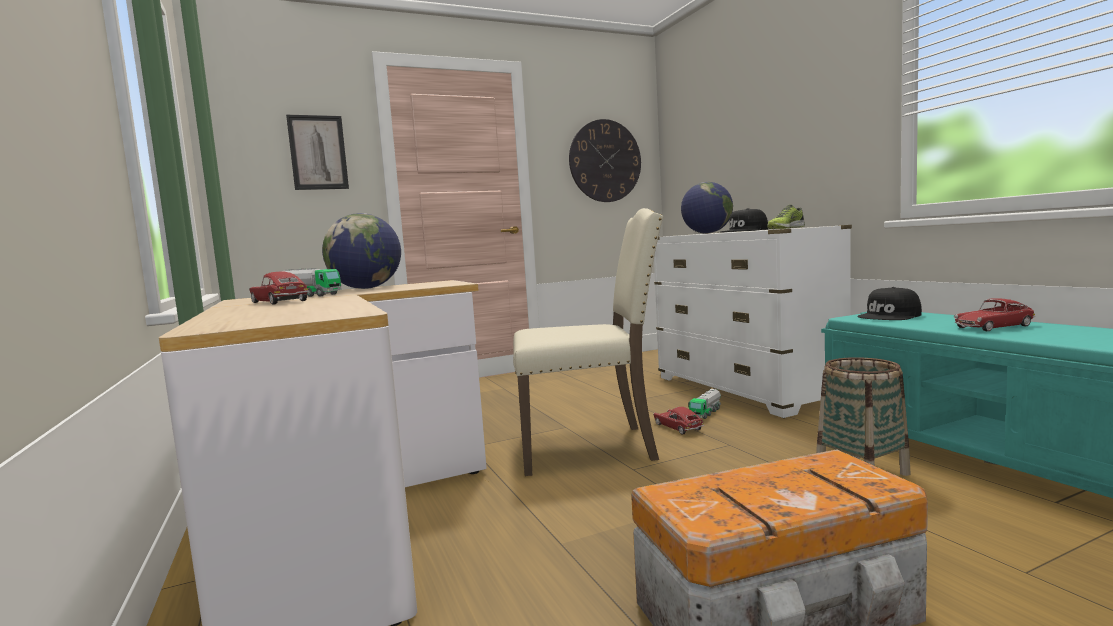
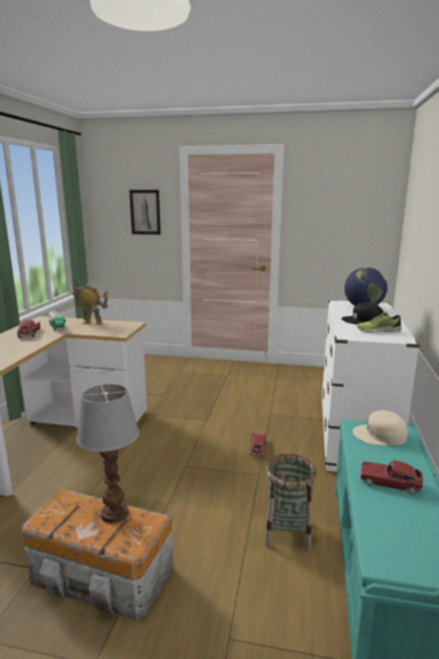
camera: 35 degrees right, 10 degrees up
globe [322,213,401,289] -> toy robot [72,281,108,325]
beige chair [513,208,663,476] -> none
wall clock [569,119,641,202] -> none
toy truck [688,389,721,419] -> none
black cap [857,287,922,320] -> beige cap [353,410,408,445]
none -> table lamp [76,384,139,524]

